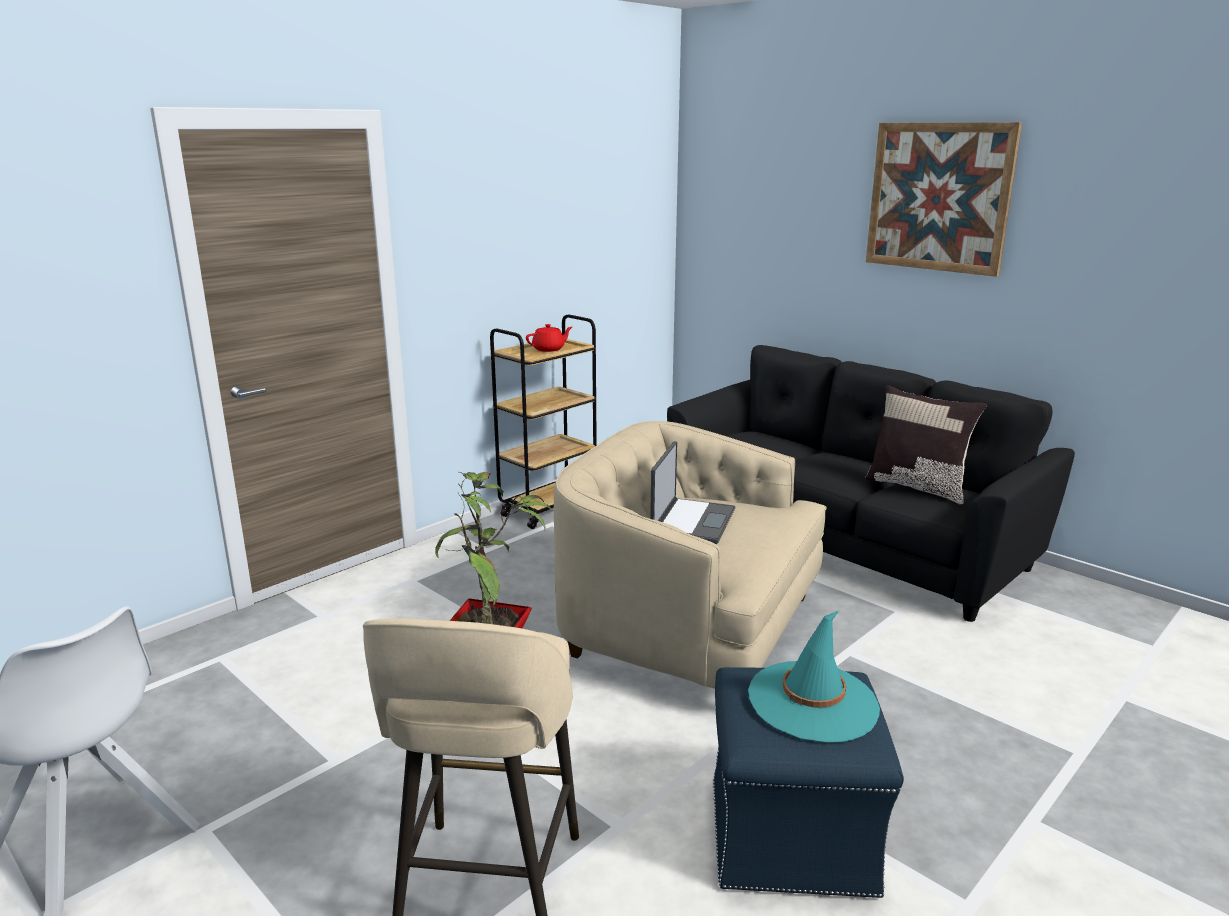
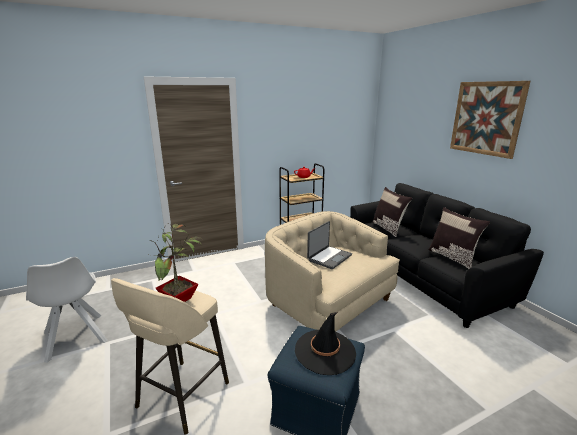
camera: 20 degrees right, 0 degrees up
turquoise hat [748,611,880,743] -> black hat [295,312,356,375]
none -> pillow [373,187,412,237]

